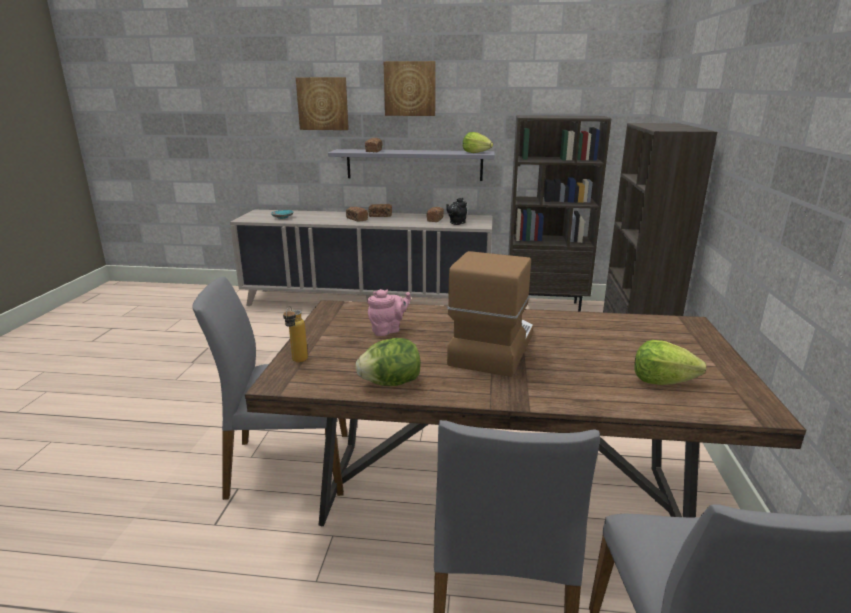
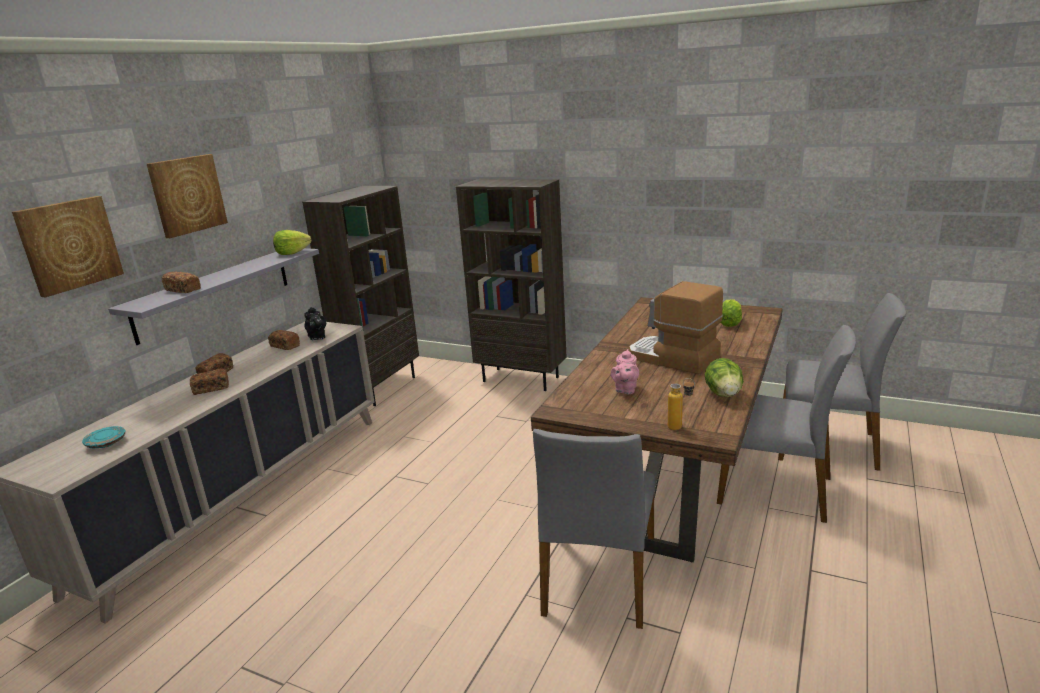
camera: 70 degrees left, 0 degrees up
pink teapot [367,289,411,336] -> pink teapot turned 150 degrees counterclockwise [611,349,639,394]

